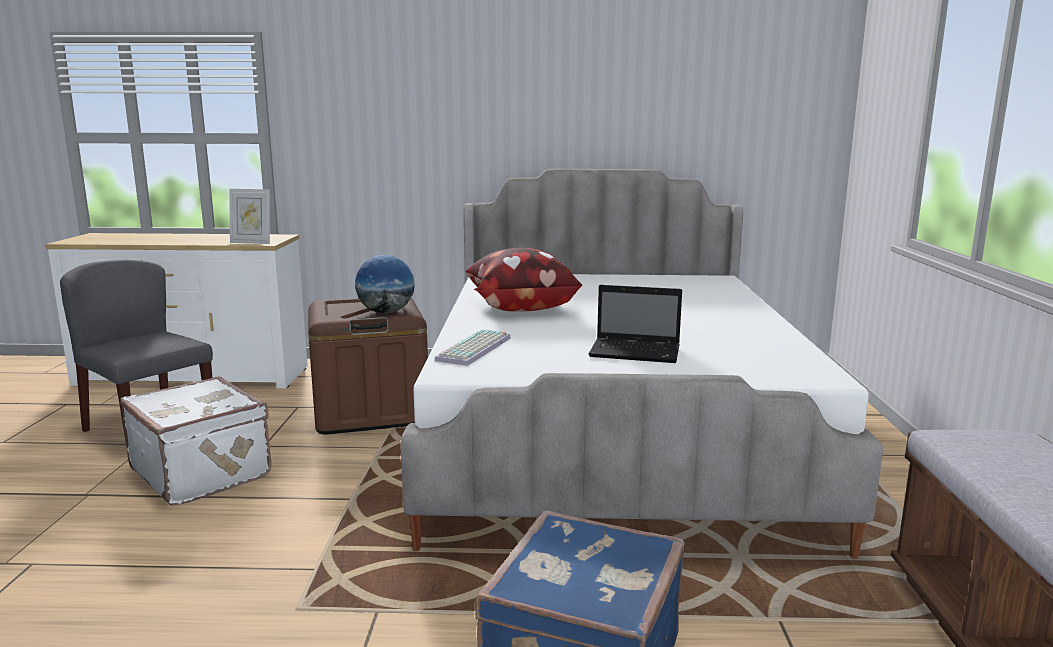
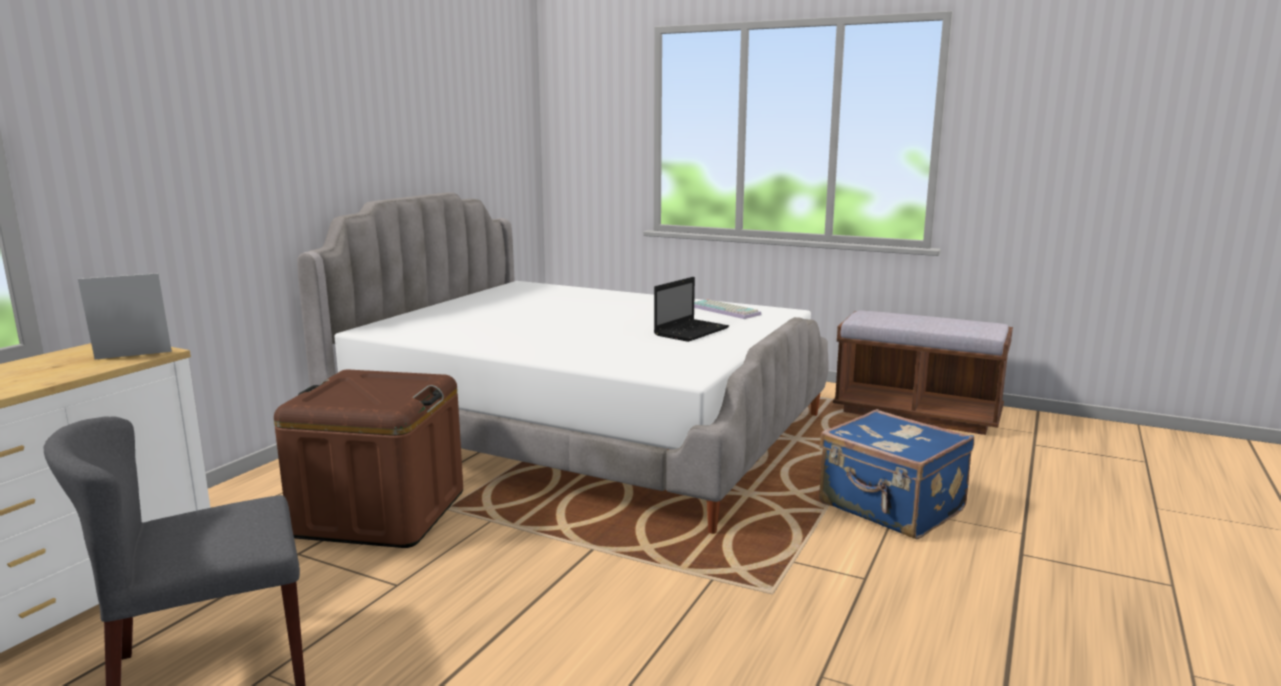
camera: 65 degrees left, 0 degrees up
white suitcase [120,376,272,506] -> none
picture frame [229,189,270,244] -> picture frame turned 150 degrees counterclockwise [78,273,172,360]
globe [355,255,415,313] -> none
keyboard [434,329,511,366] -> keyboard moved to [694,299,761,319]
pillow [465,248,582,312] -> none

